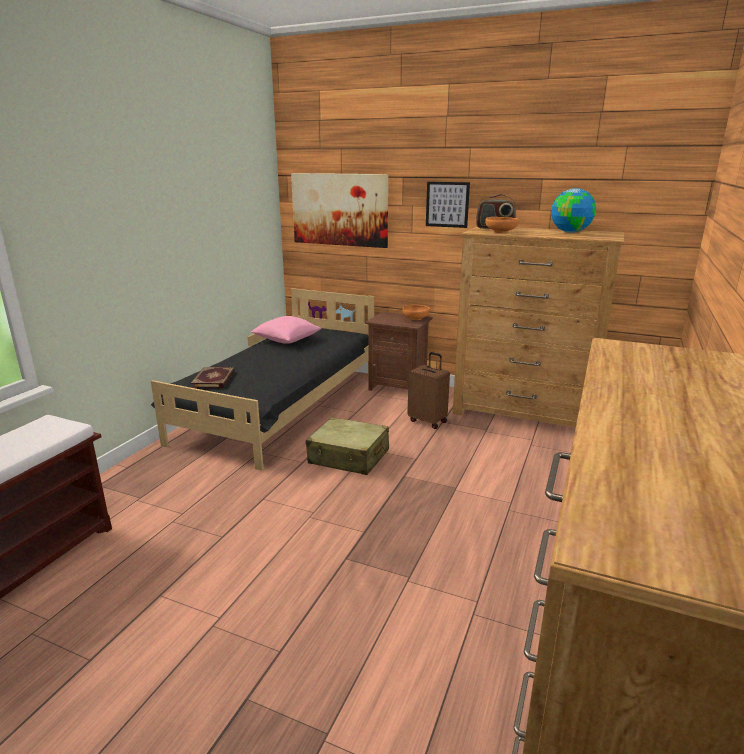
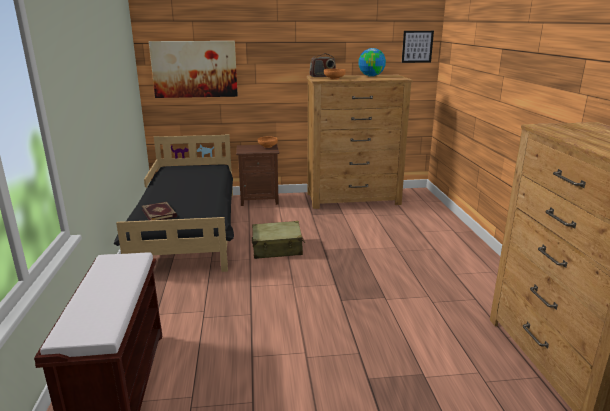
camera: 30 degrees left, 0 degrees up
pink pillow [251,316,321,344] -> none
brown suitcase [407,352,450,429] -> none
picture [426,182,470,228] -> picture moved to [402,31,434,63]

